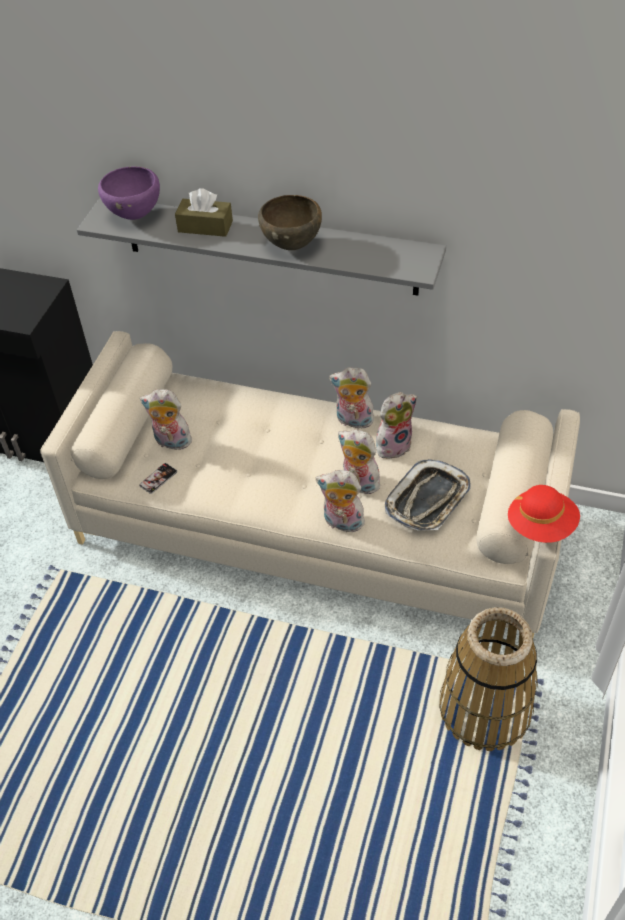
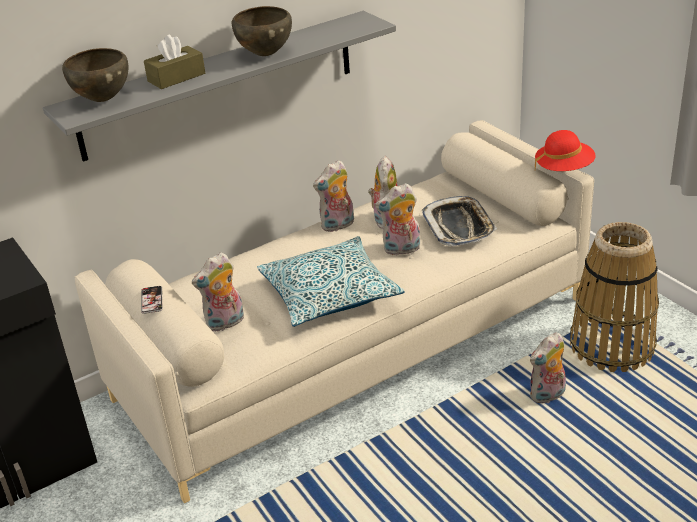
camera: 50 degrees left, 15 degrees down
purple bowl [98,166,160,220] -> brown bowl [62,48,129,102]
phone [139,463,177,494] -> phone moved to [141,286,163,314]
plush toy [316,470,365,532] -> plush toy moved to [530,332,566,403]
none -> pillow [257,236,404,327]

